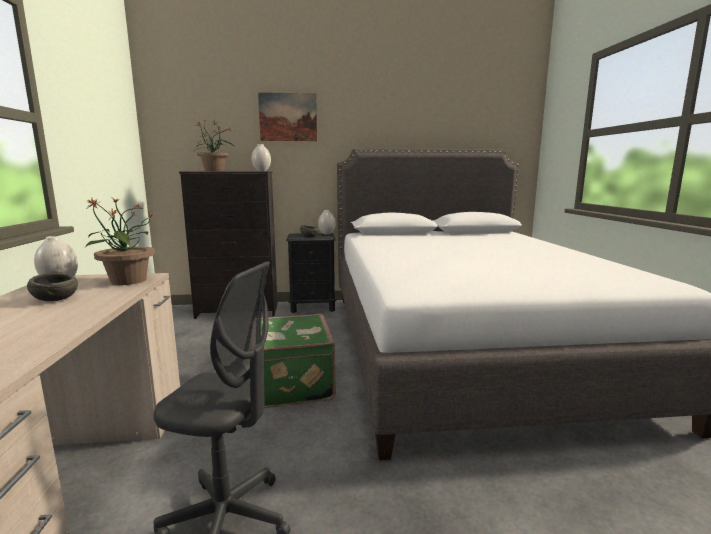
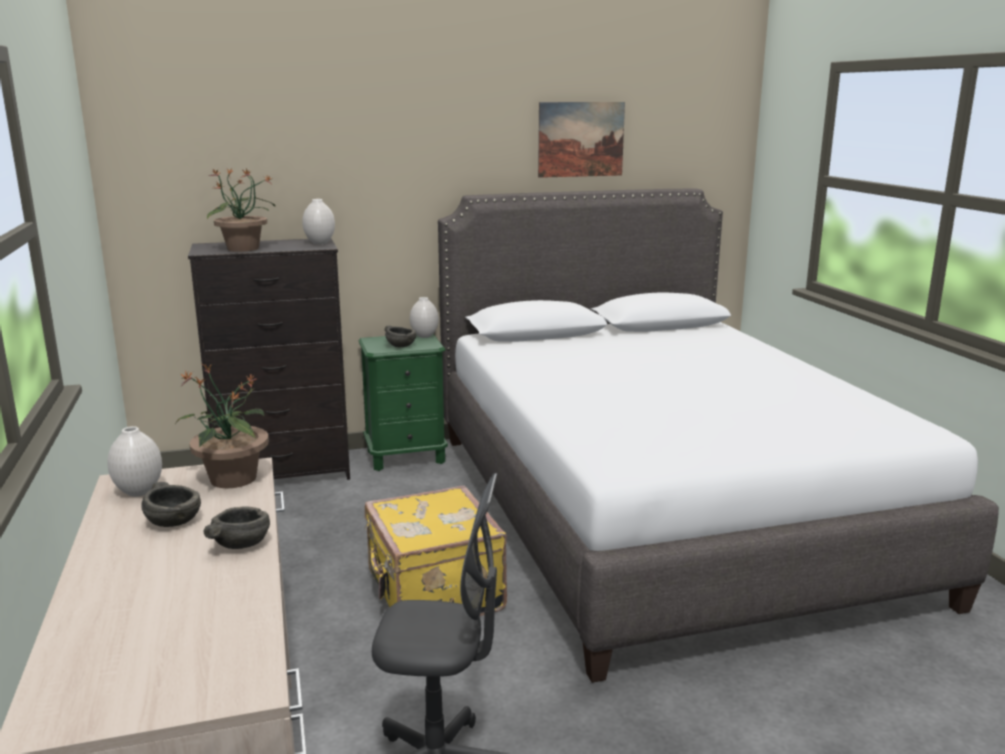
camera: 10 degrees left, 5 degrees up
picture [258,92,317,141] -> picture moved to [538,102,625,178]
green suitcase [261,314,336,408] -> yellow suitcase [364,486,507,616]
black nightstand [286,233,337,313] -> green nightstand [358,334,448,471]
none -> grey bowl [204,506,270,549]

